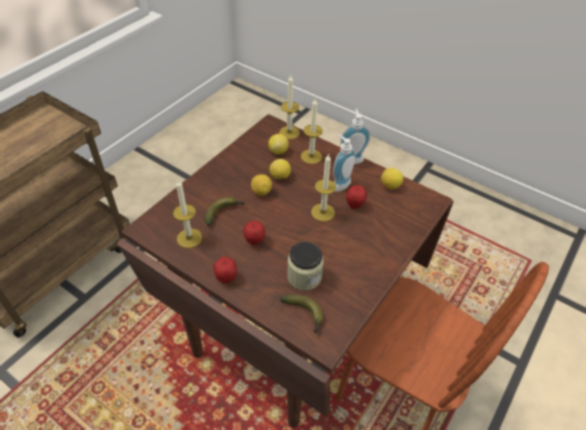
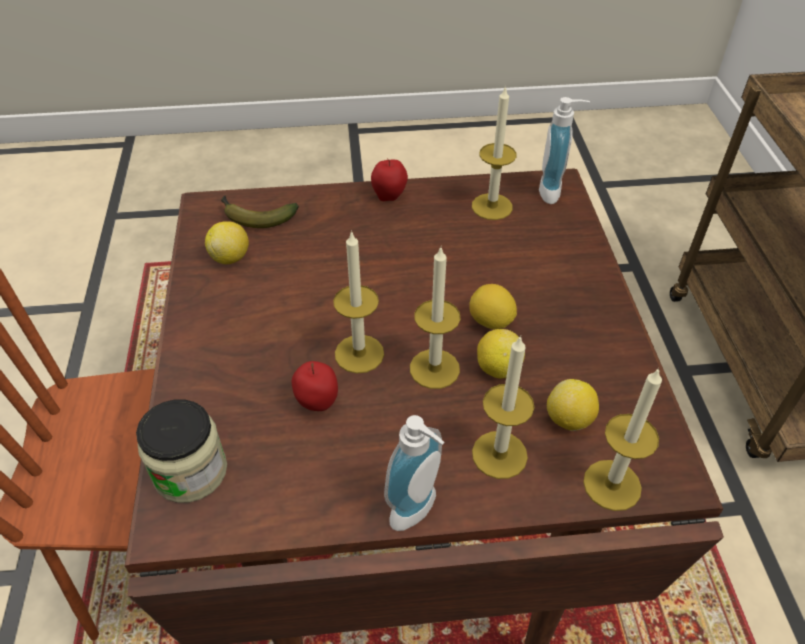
camera: 140 degrees right, 0 degrees up
banana [205,197,245,226] -> none
apple [243,221,265,245] -> none
jar [287,242,324,291] -> jar moved to [136,399,227,503]
soap dispenser [333,134,356,192] -> soap dispenser moved to [539,97,590,204]
lemon [381,168,403,189] -> lemon moved to [205,221,249,264]
none -> candle [410,247,460,389]

